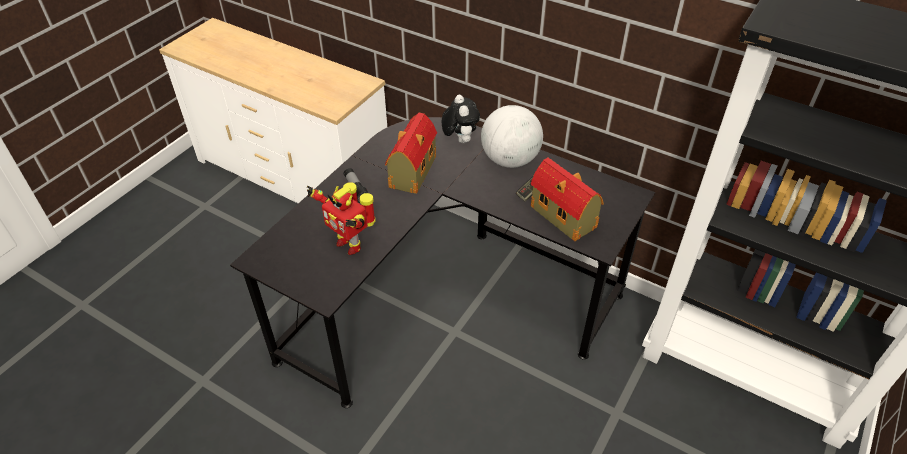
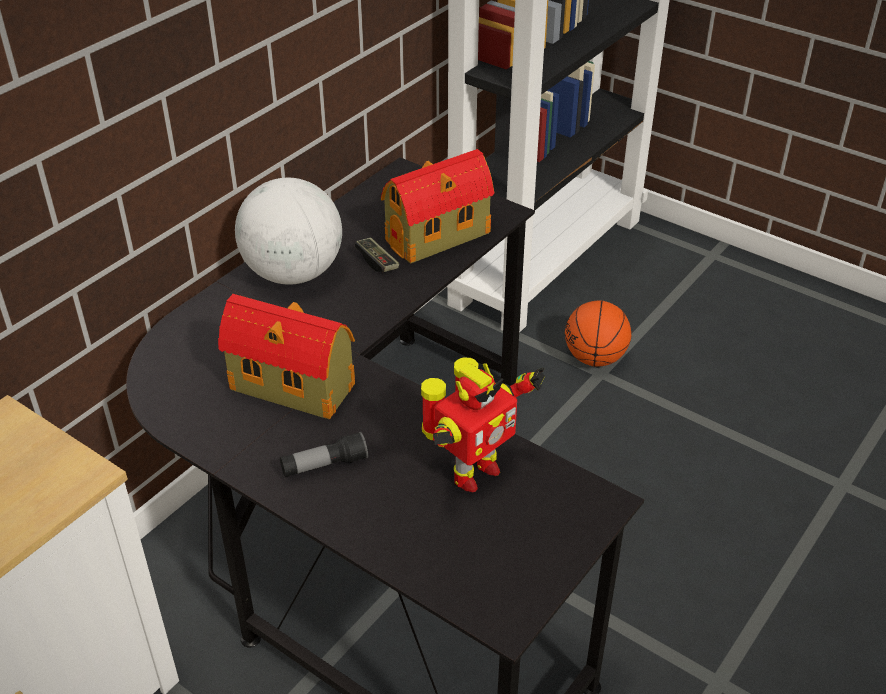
camera: 85 degrees left, 5 degrees down
plush toy [442,95,480,143] -> none
none -> basketball [565,300,631,367]

